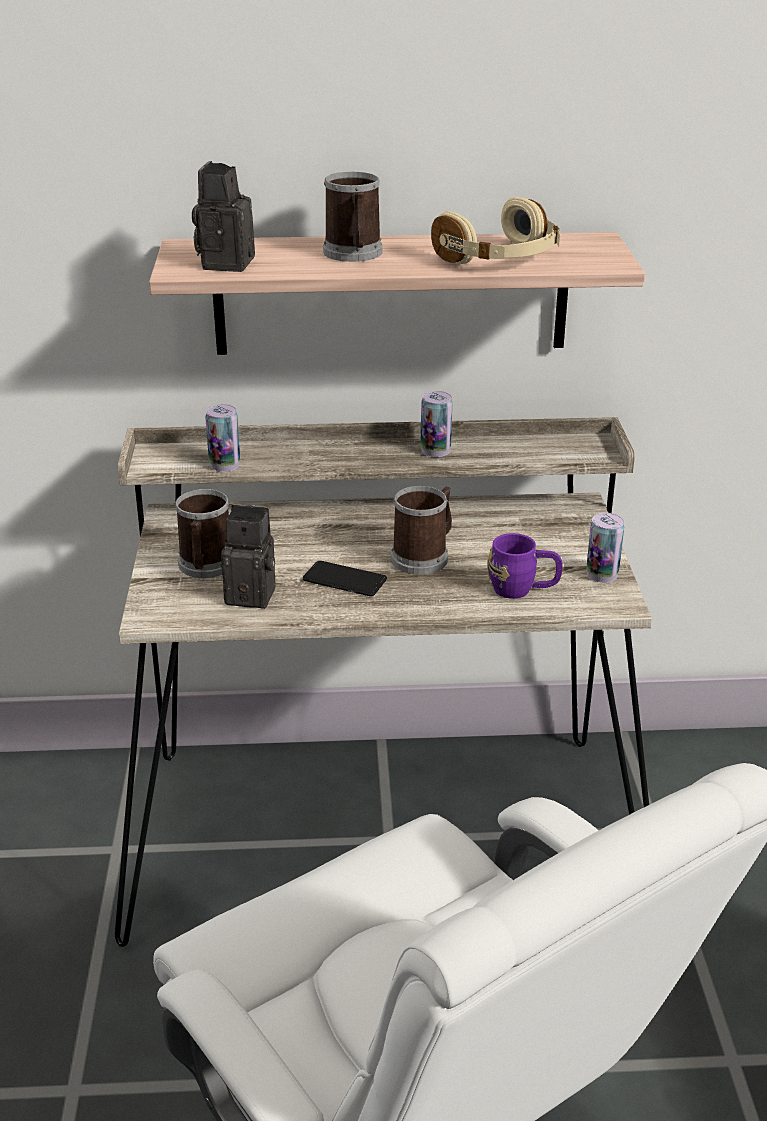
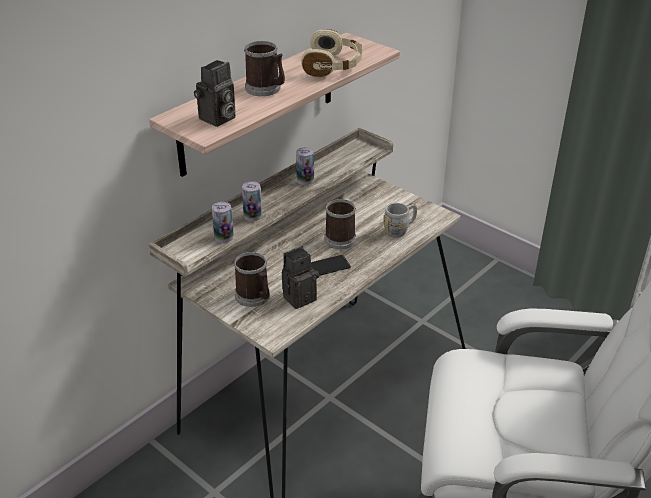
camera: 45 degrees left, 5 degrees up
camera [192,161,255,272] -> camera turned 105 degrees counterclockwise [194,60,236,127]
purple mug [487,533,563,599] -> grey mug [383,203,417,238]
can [586,513,624,583] -> can moved to [242,181,262,222]

